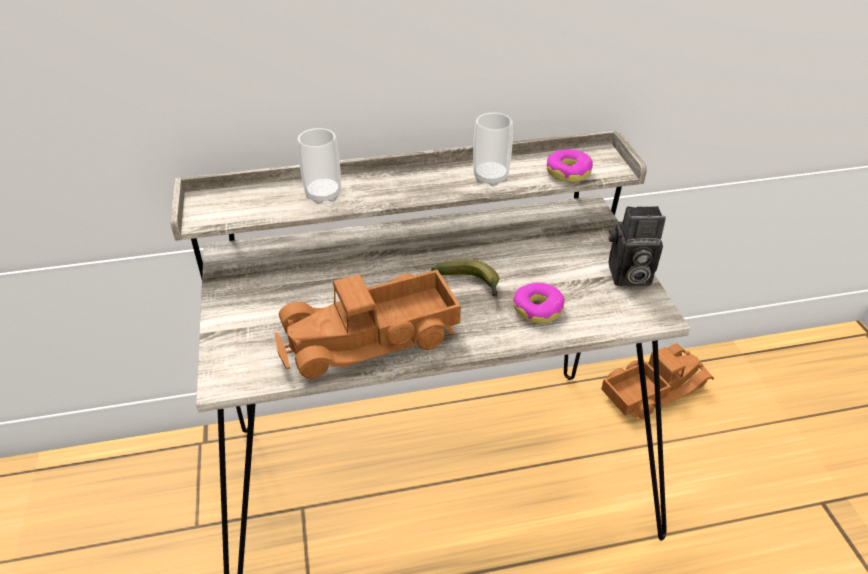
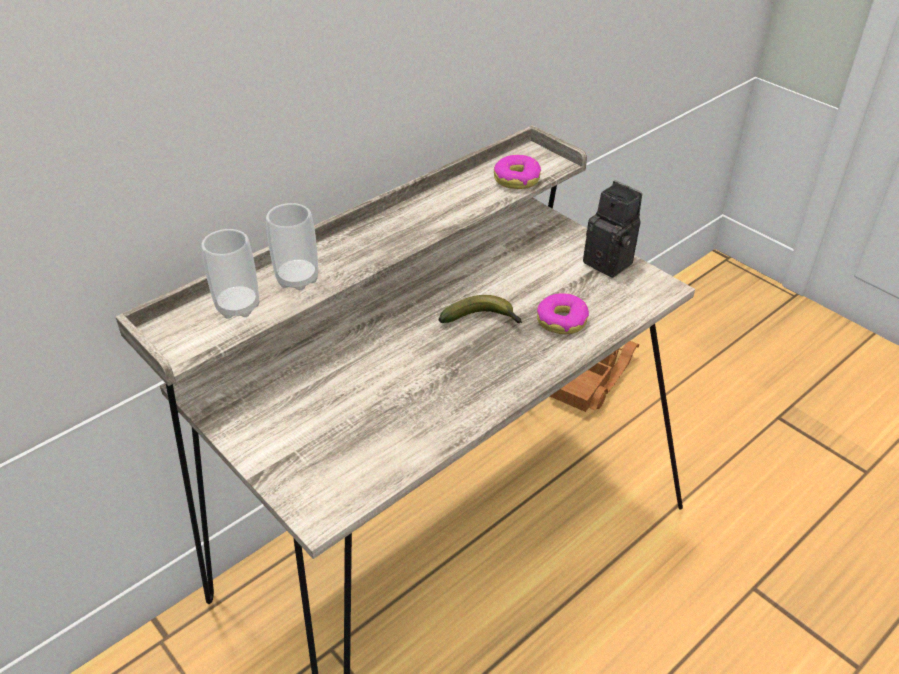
camera: 30 degrees left, 0 degrees up
toy truck [274,270,461,378] -> none
cup [473,113,513,186] -> cup moved to [201,229,259,319]
camera [608,206,666,286] -> camera turned 105 degrees counterclockwise [583,181,642,278]

